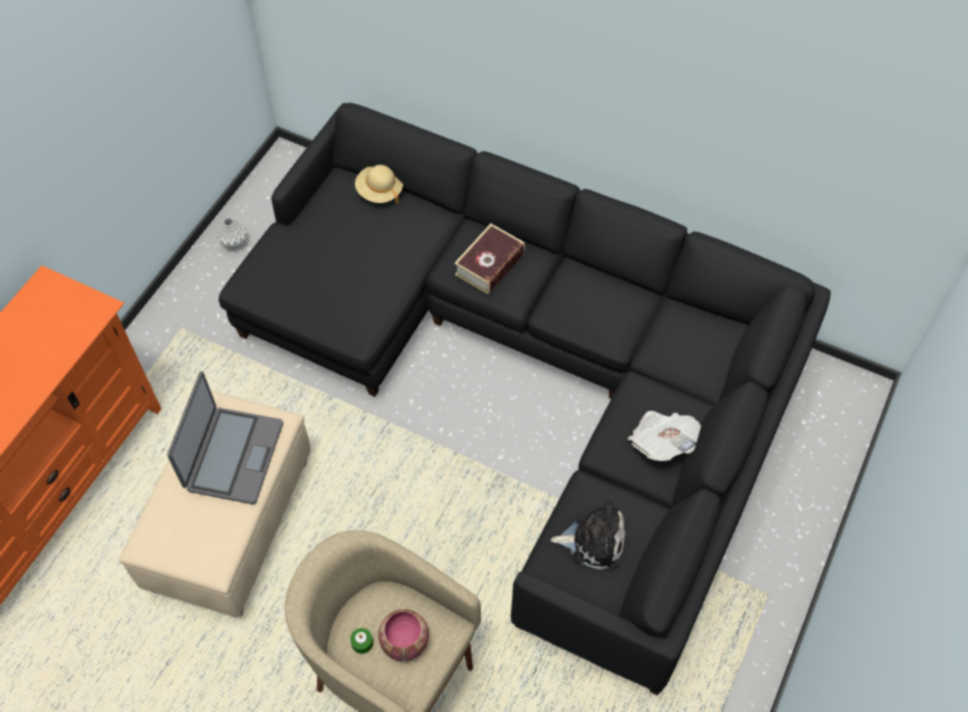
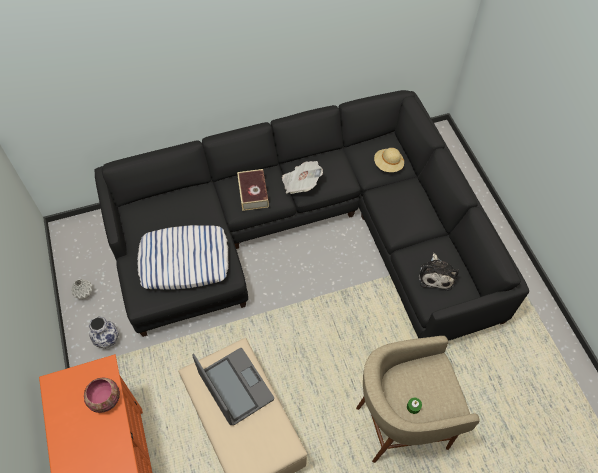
camera: 45 degrees left, 0 degrees up
beige hat [355,165,403,204] -> beige hat moved to [374,148,404,172]
bowl [378,609,429,661] -> bowl moved to [84,377,120,413]
plush toy [551,500,625,570] -> plush toy turned 135 degrees clockwise [419,253,459,291]
newspaper [628,411,701,461] -> newspaper moved to [282,161,323,194]
none -> vase [89,316,119,349]
none -> pillow [137,225,229,290]

